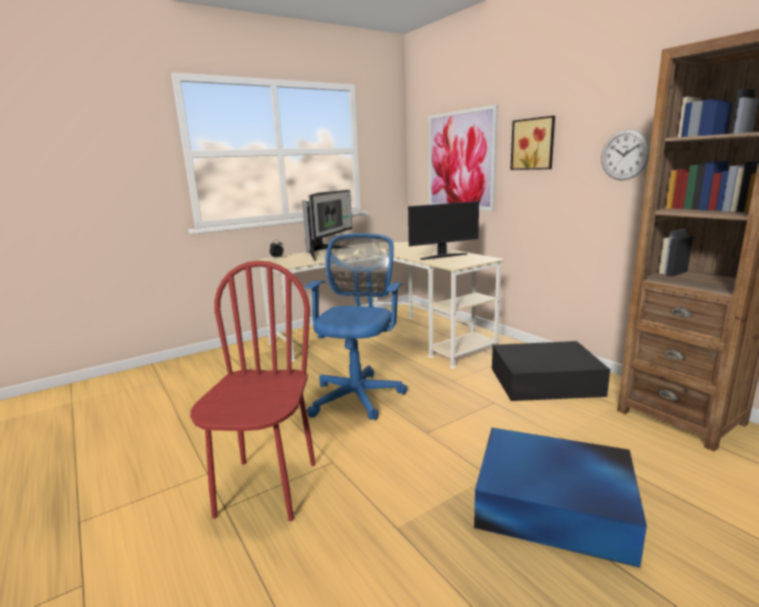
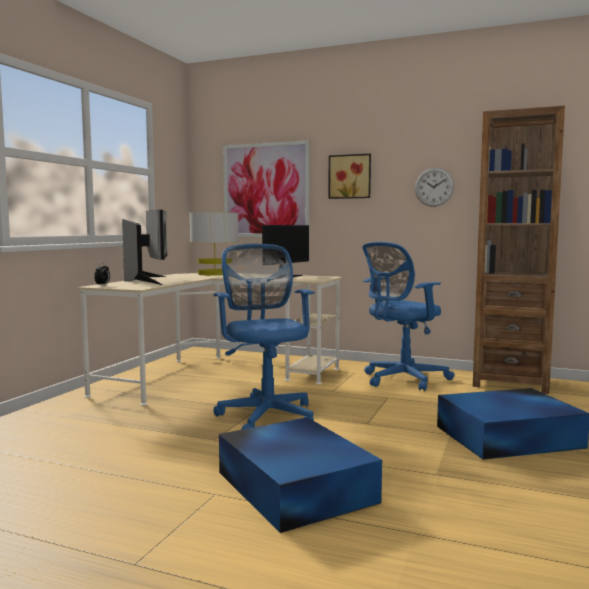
camera: 35 degrees left, 10 degrees down
red chair [190,261,315,521] -> blue storage box [219,417,382,533]
black storage box [492,341,610,401] -> blue office chair [362,242,455,391]
none -> grey table lamp [190,212,239,276]

